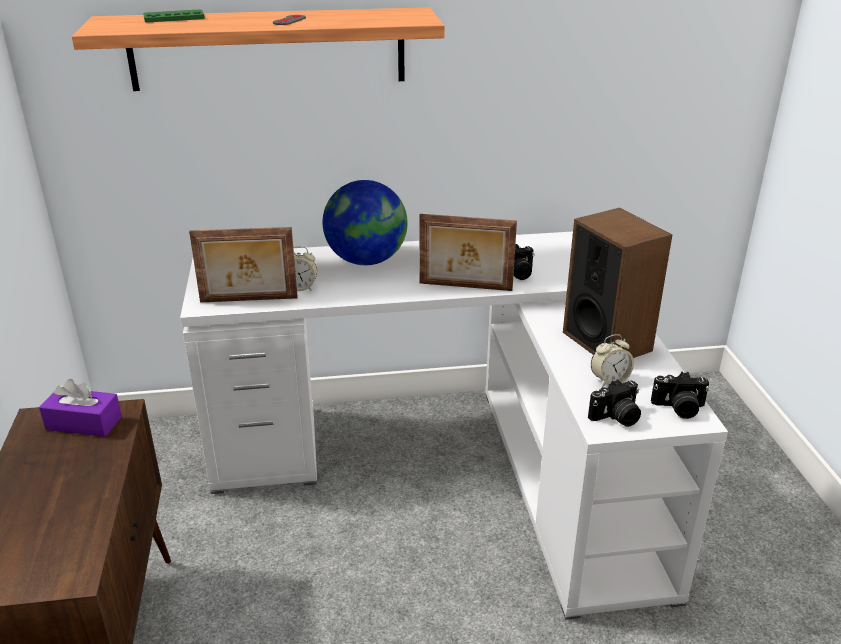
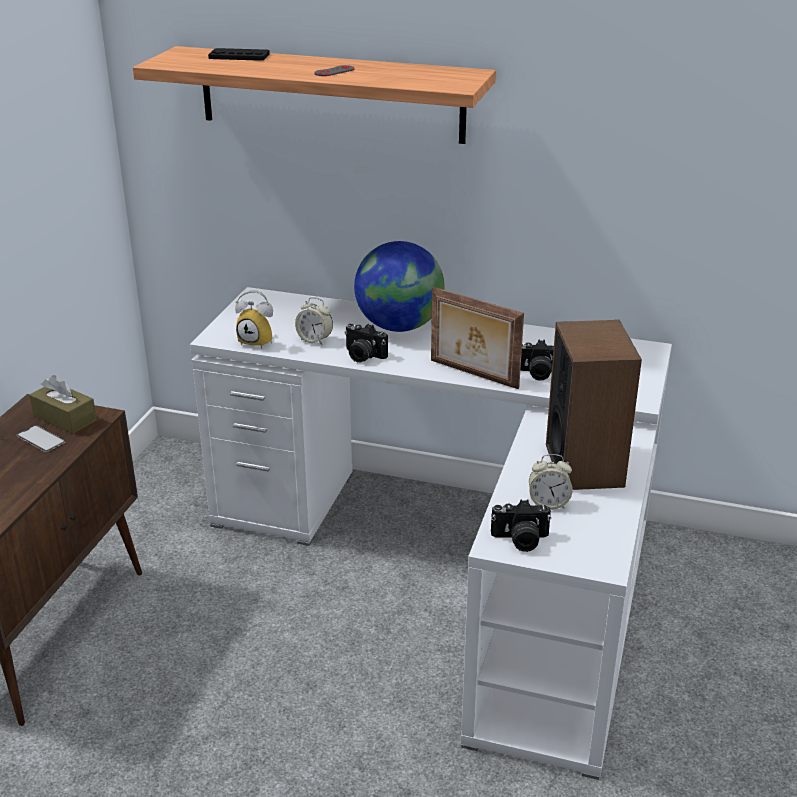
camera: 25 degrees right, 0 degrees up
purple tissue box [39,379,122,437] -> brown tissue box [29,375,97,434]
green game controller [143,9,205,23] -> black game controller [208,48,270,61]
picture frame [189,227,298,303] -> alarm clock [235,290,273,349]
camera [651,372,709,419] -> camera moved to [344,324,388,363]
none -> phone [17,425,66,452]

